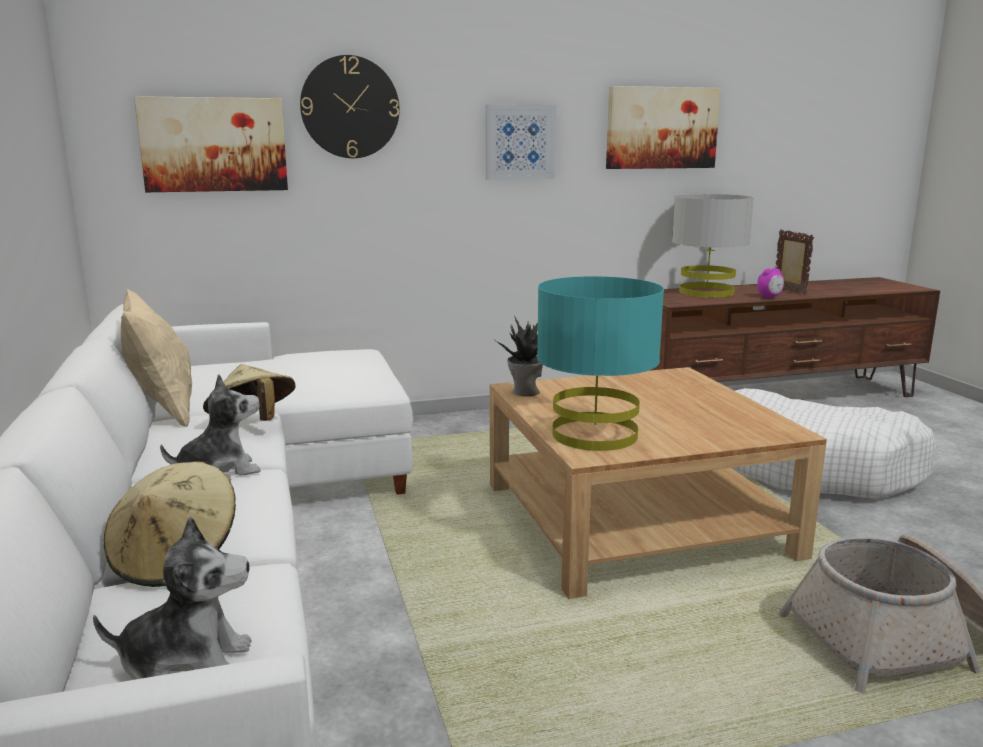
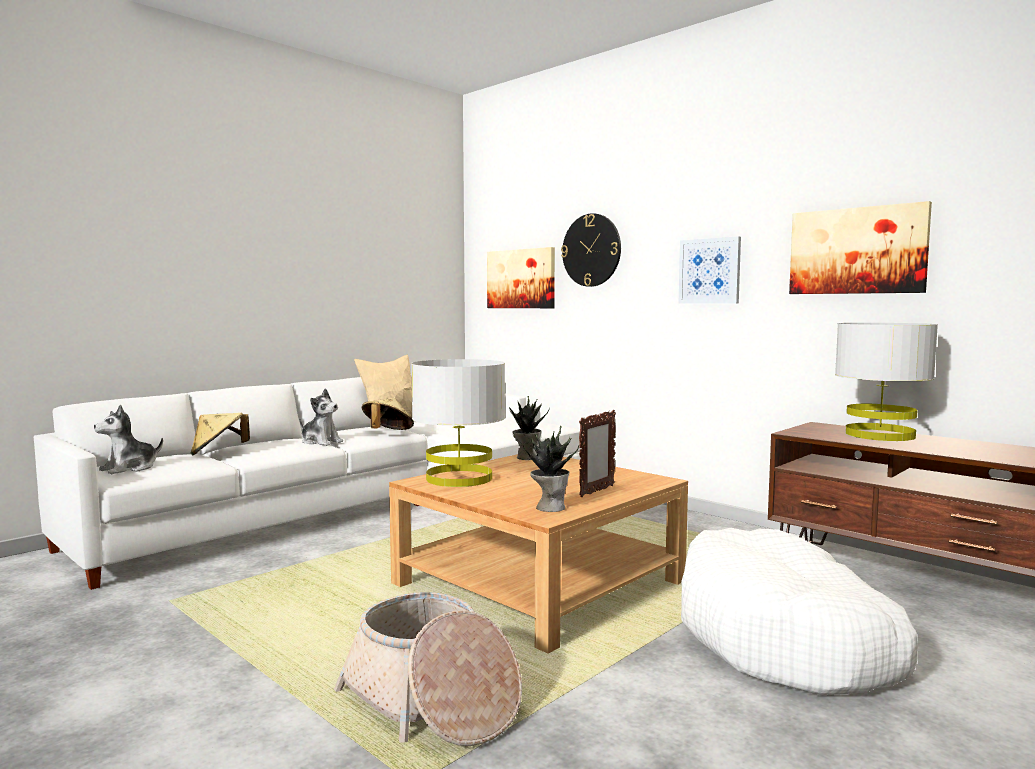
camera: 60 degrees right, 10 degrees down
plush toy [93,517,252,680] -> plush toy turned 75 degrees clockwise [94,405,163,475]
turquoise table lamp [537,276,664,451] -> grey table lamp [411,359,505,487]
alarm clock [757,268,784,298] -> none
picture frame [776,229,814,295] -> picture frame moved to [579,410,616,497]
none -> potted plant [523,426,579,512]

